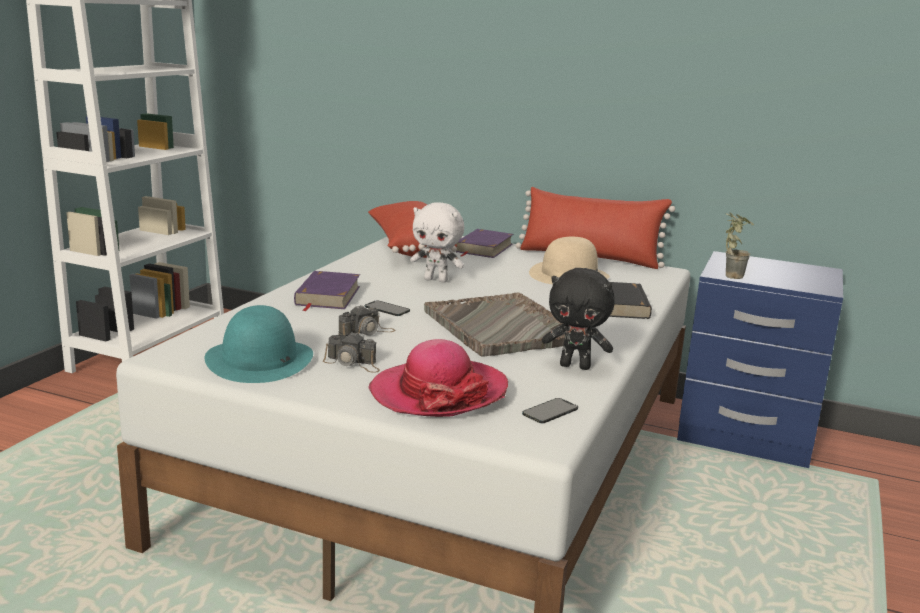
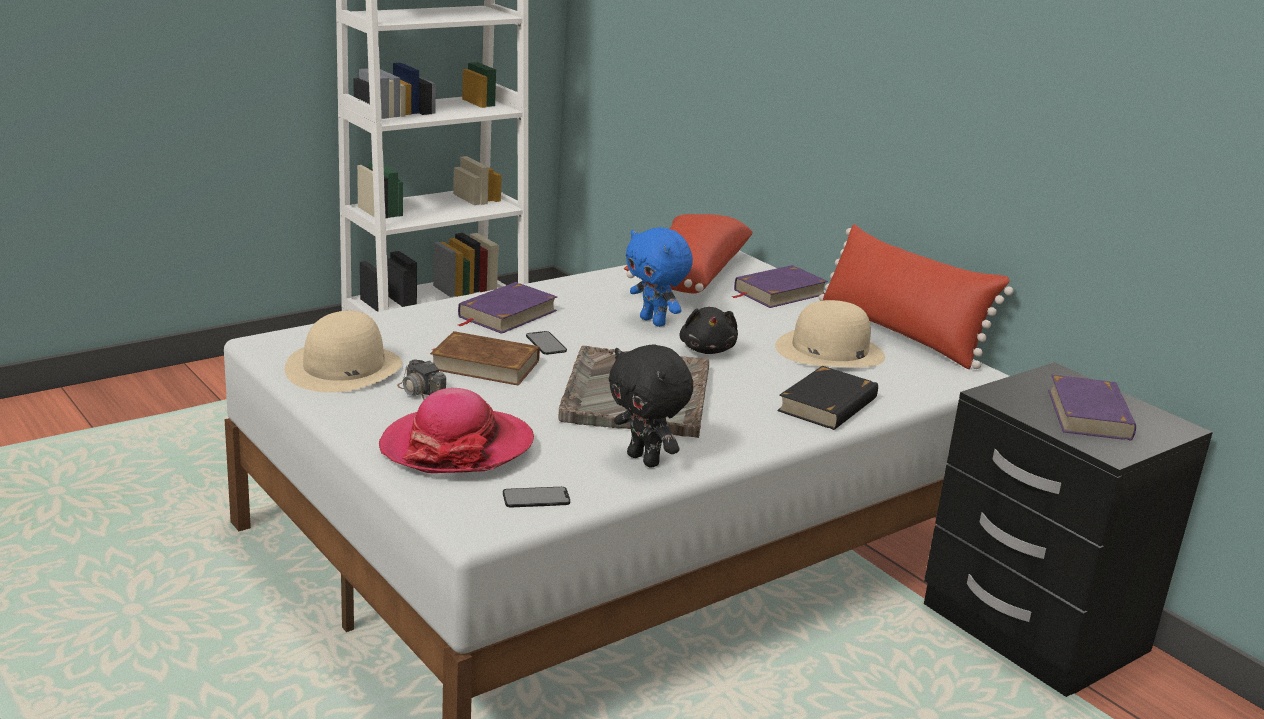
camera: 30 degrees right, 5 degrees up
turquoise hat [204,305,313,383] -> beige hat [285,311,402,393]
camera [339,305,395,336] -> brown book [430,331,540,386]
white plush toy [410,202,464,283] -> blue plush toy [626,227,693,327]
blue nightstand [677,251,843,468] -> black nightstand [924,362,1213,697]
potted plant [726,212,754,279] -> none
none -> black plush toy [679,307,738,354]
none -> purple book [1048,375,1136,441]

